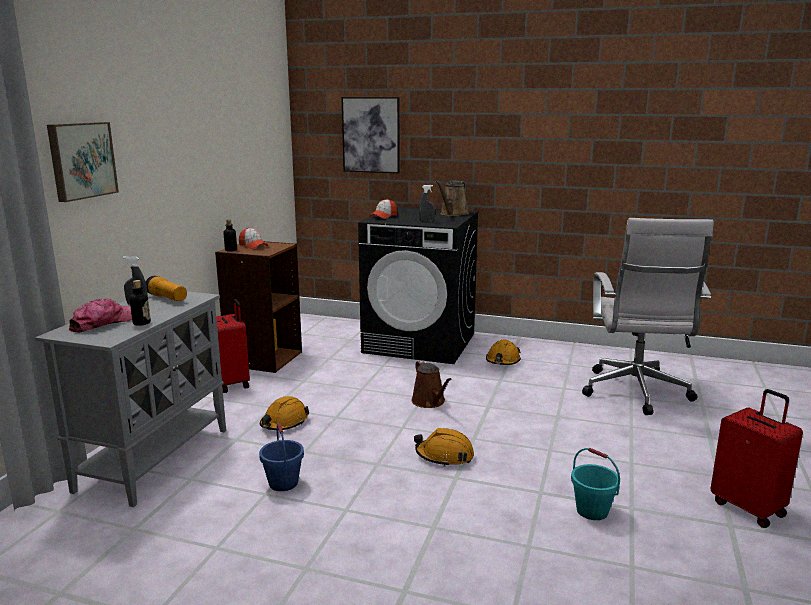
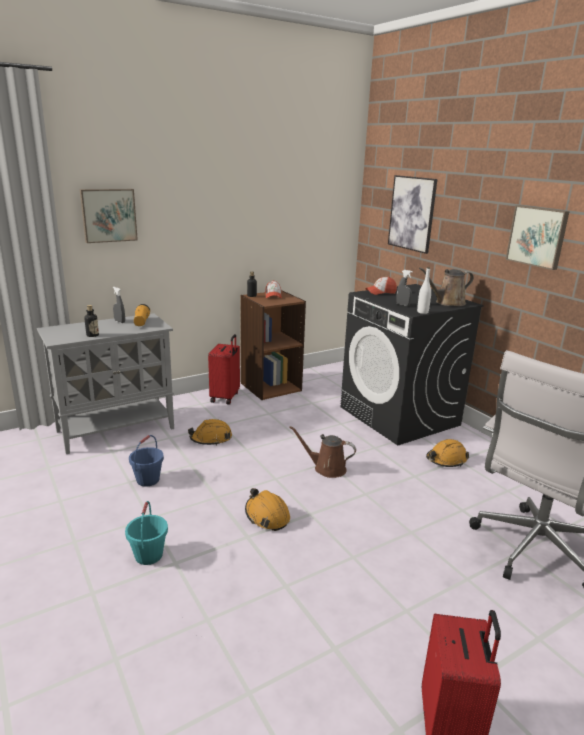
camera: 40 degrees right, 5 degrees up
cap [69,298,132,332] -> none
brown watering can [412,360,452,408] -> brown watering can turned 90 degrees clockwise [289,426,356,478]
turquoise bucket [571,448,620,520] -> turquoise bucket moved to [125,501,168,565]
none -> white bottle [417,267,431,314]
none -> picture [505,205,570,270]

